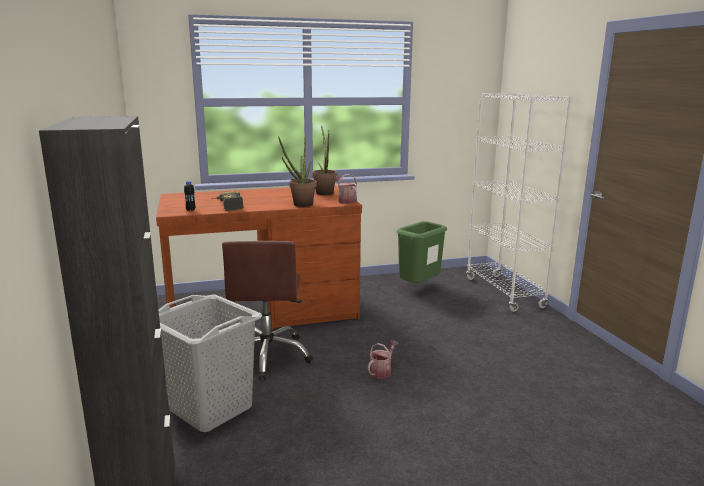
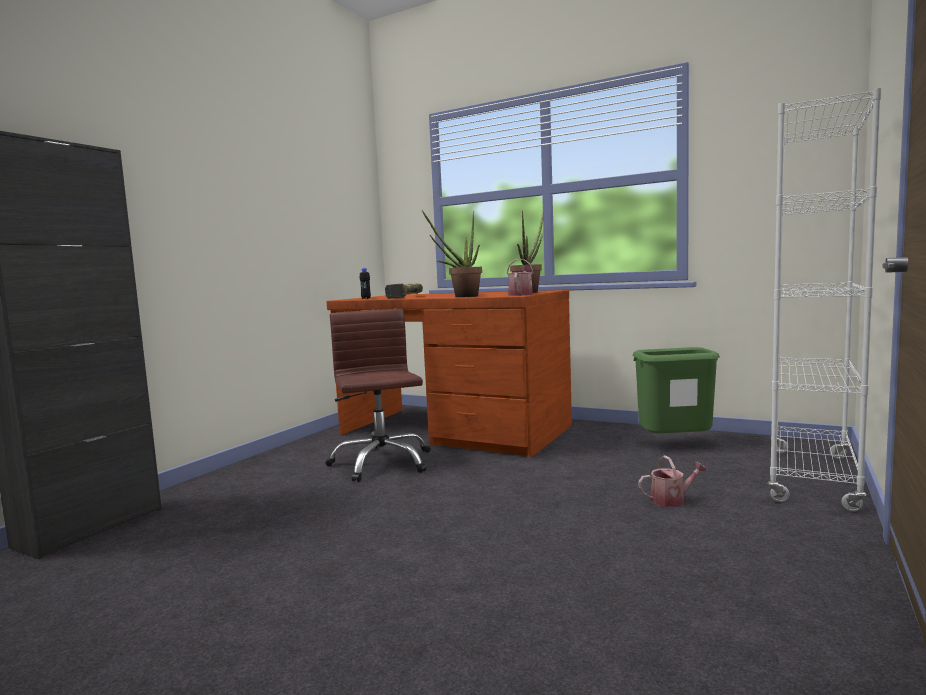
camera: 45 degrees right, 10 degrees down
grey laundry basket [159,294,262,432] -> none
brown office chair [222,241,313,380] -> brown office chair turned 120 degrees clockwise [325,309,431,482]
watering can [368,340,399,378] -> watering can moved to [638,455,708,507]

